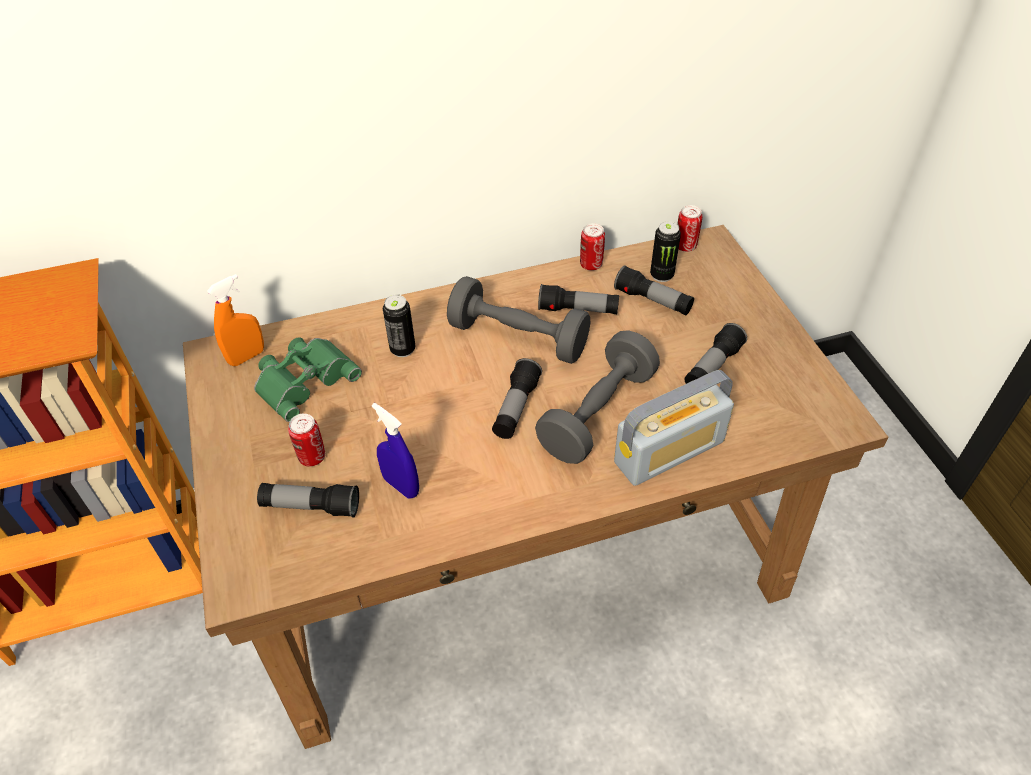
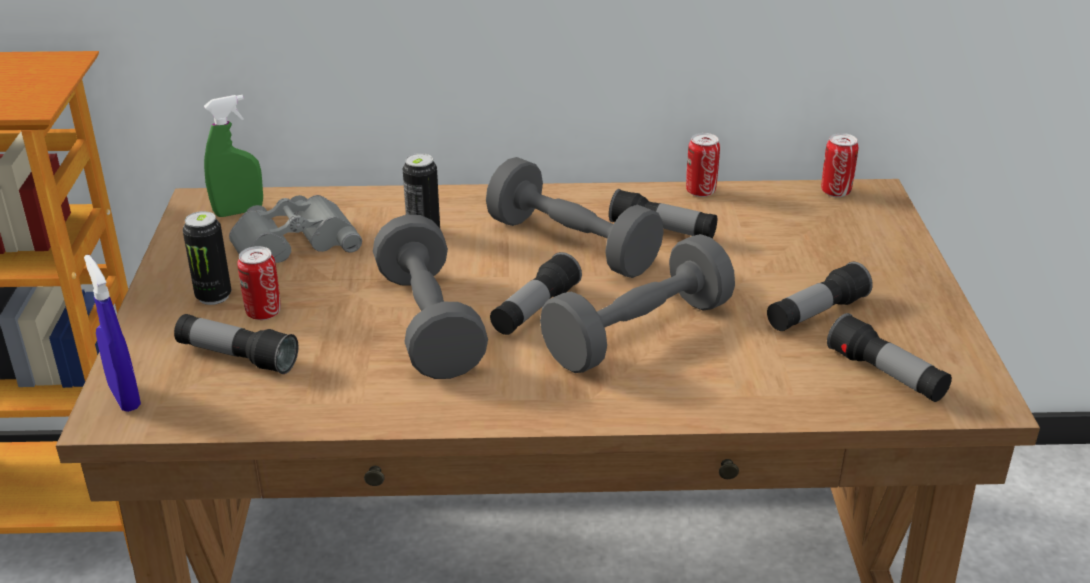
camera: 15 degrees right, 15 degrees down
orange spray bottle [207,274,264,366] -> green spray bottle [204,95,263,217]
green binoculars [254,337,362,422] -> grey binoculars [229,195,362,263]
blue spray bottle [372,403,419,499] -> blue spray bottle moved to [84,255,141,412]
flashlight [614,265,694,315] -> flashlight moved to [827,313,952,402]
radio [614,370,734,486] -> none
can [650,221,681,282] -> can moved to [183,211,231,305]
none -> grey dumbbell [373,215,488,379]

